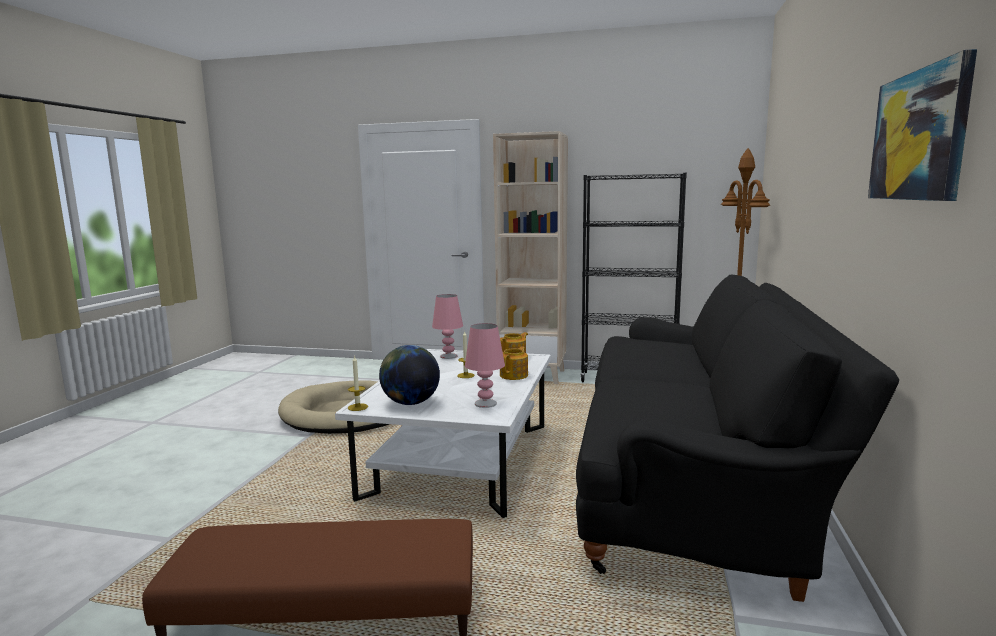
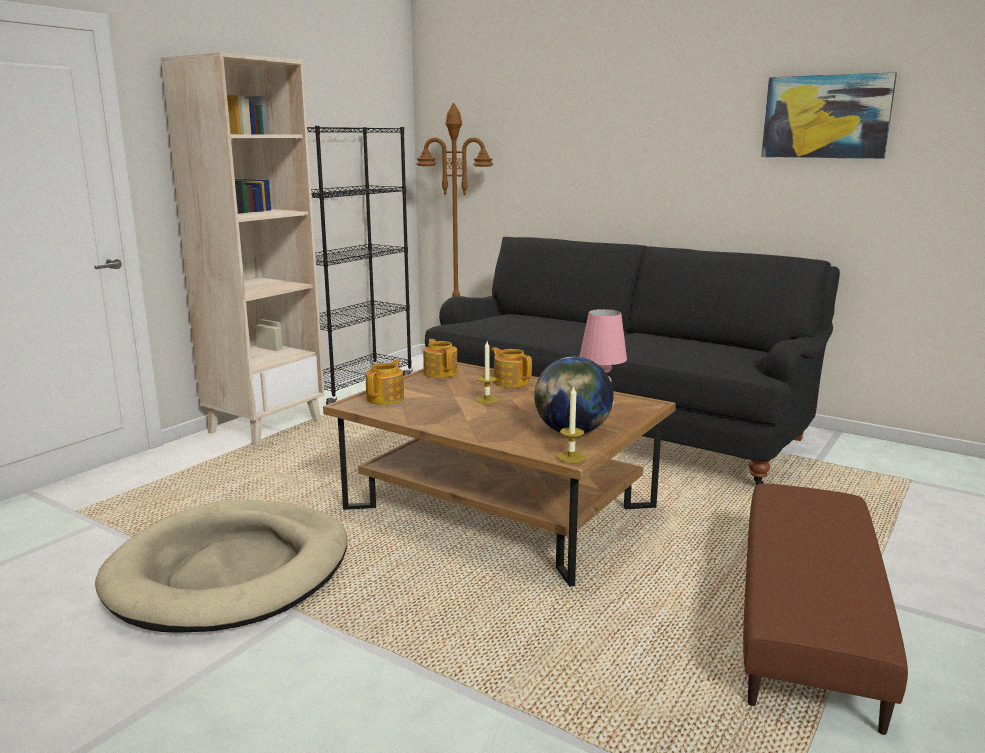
camera: 70 degrees left, 5 degrees up
white coffee table [335,349,551,518] -> brown coffee table [323,362,676,587]
pink table lamp [432,294,463,359] -> teapot [365,360,404,405]

